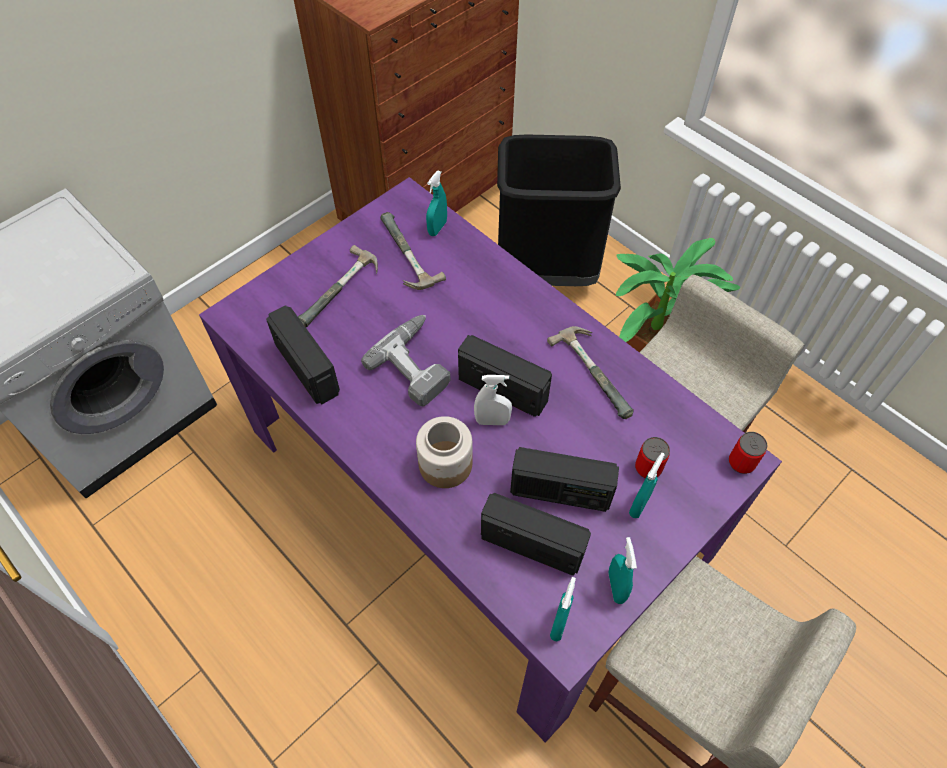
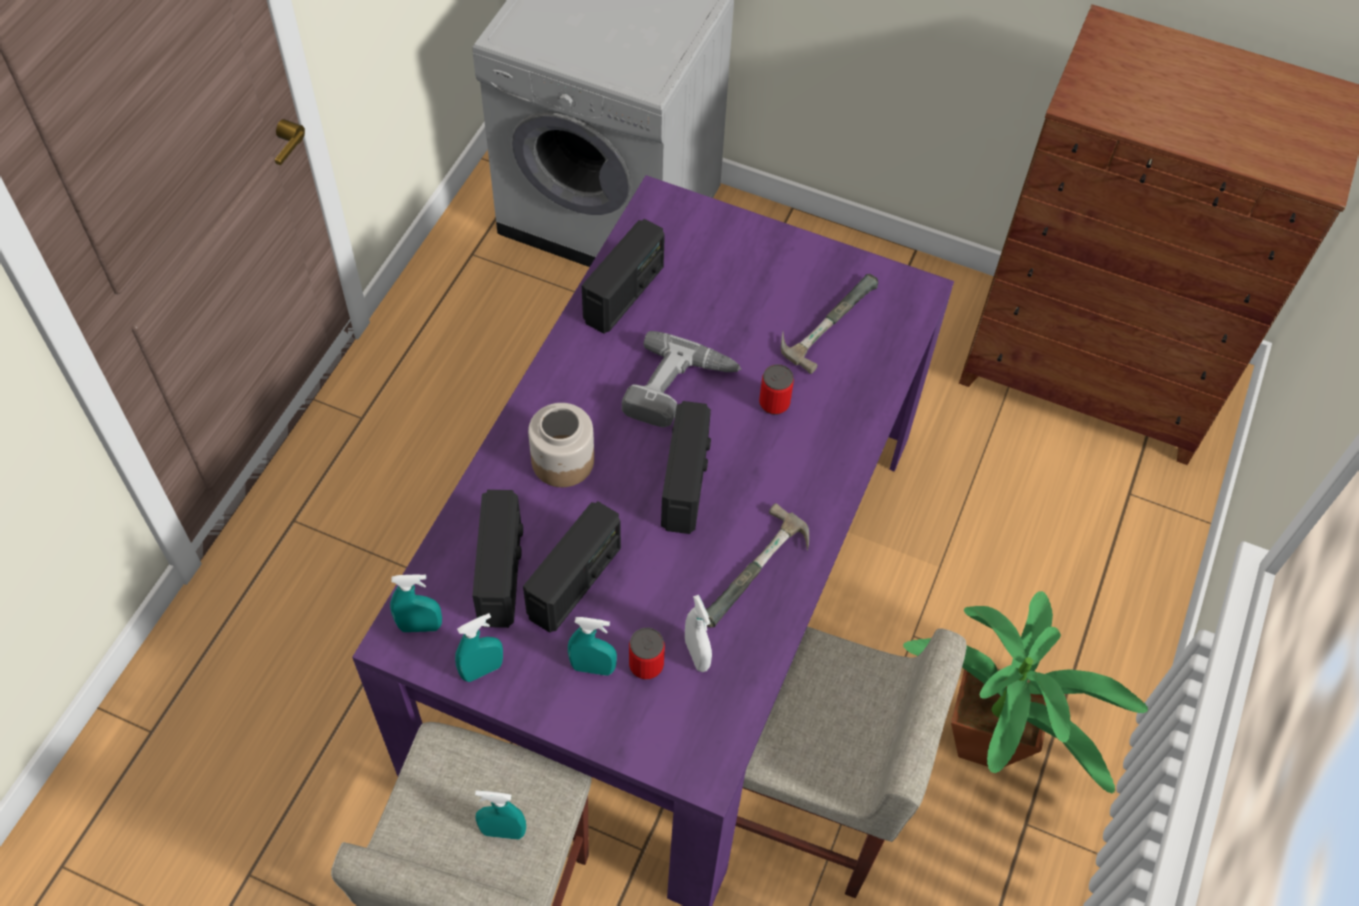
camera: 65 degrees right, 0 degrees up
hammer [298,245,378,327] -> none
turquoise spray bottle [426,171,447,236] -> turquoise spray bottle moved to [475,790,526,840]
white spray bottle [474,375,512,425] -> white spray bottle moved to [685,595,712,672]
black trash can [497,135,621,286] -> none
radio [510,447,619,512] -> radio turned 135 degrees counterclockwise [523,501,621,633]
can [729,432,767,474] -> can moved to [759,364,794,415]

